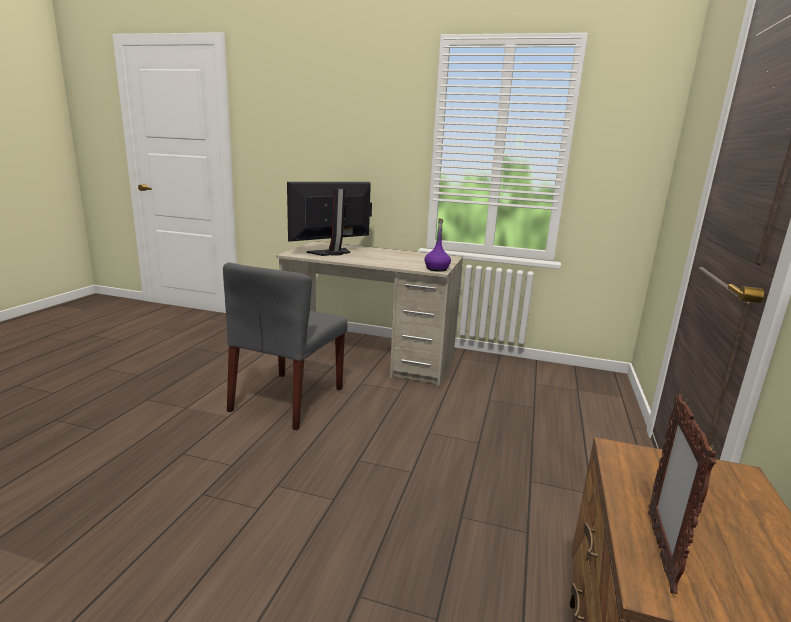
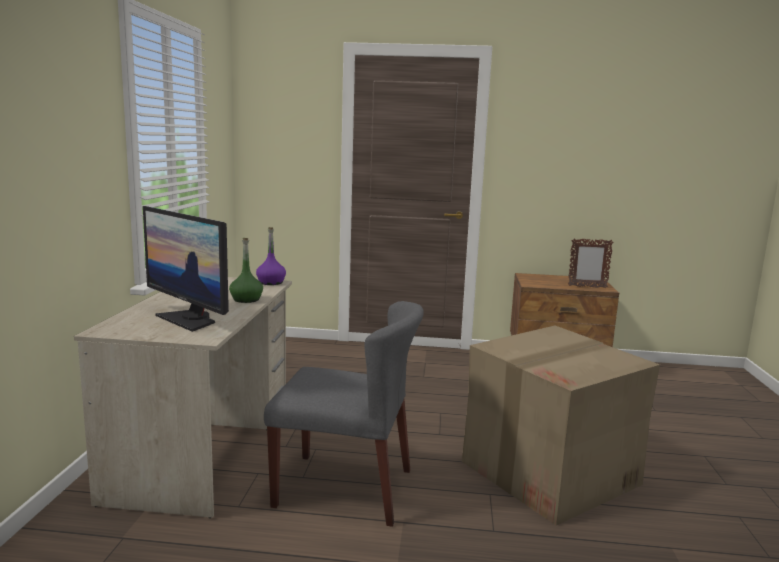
camera: 100 degrees left, 5 degrees down
none -> green bottle [229,238,263,303]
none -> cardboard box [462,326,660,526]

